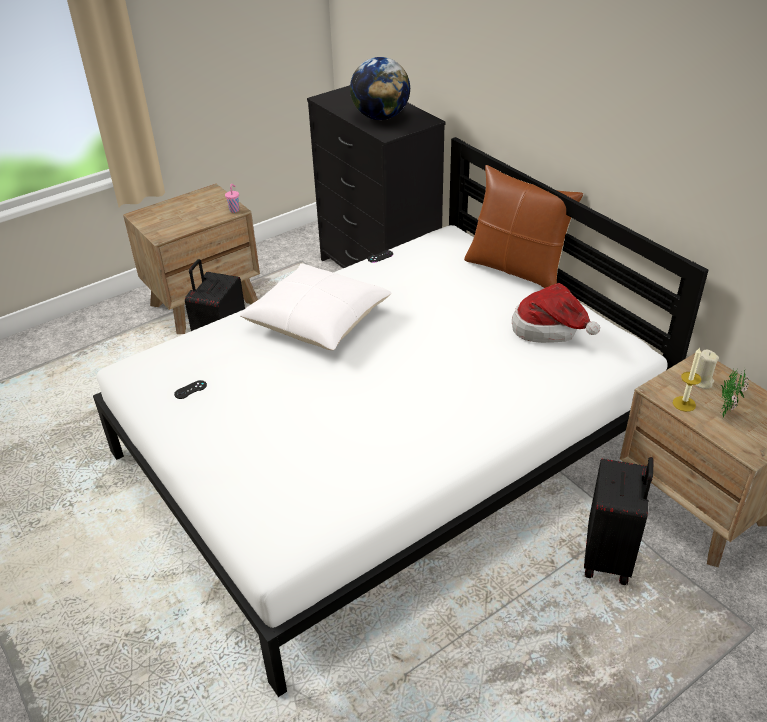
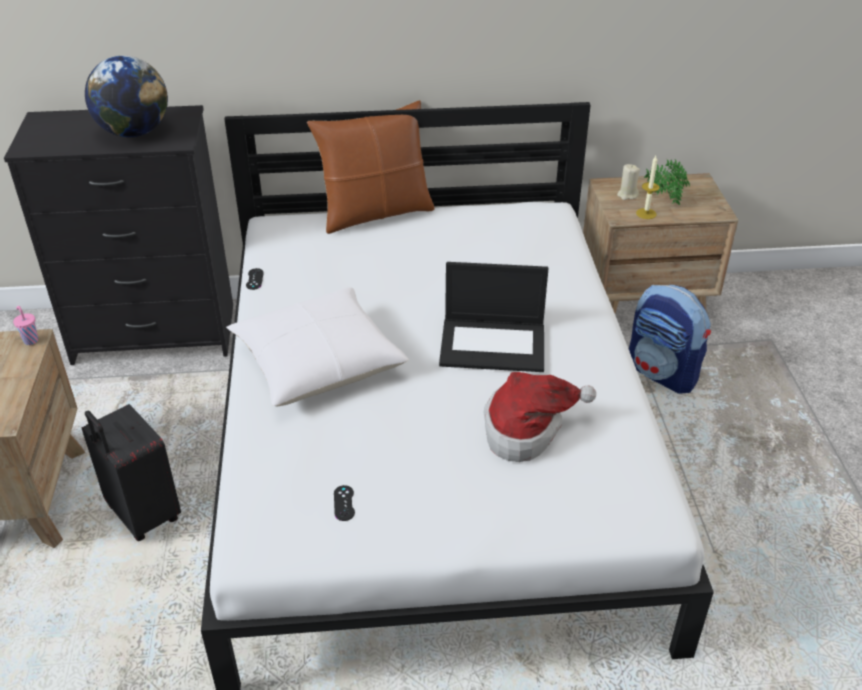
camera: 60 degrees left, 0 degrees up
hat [512,283,600,343] -> hat moved to [484,372,596,462]
black suitcase [584,457,654,585] -> backpack [629,285,711,394]
none -> laptop [439,262,548,372]

